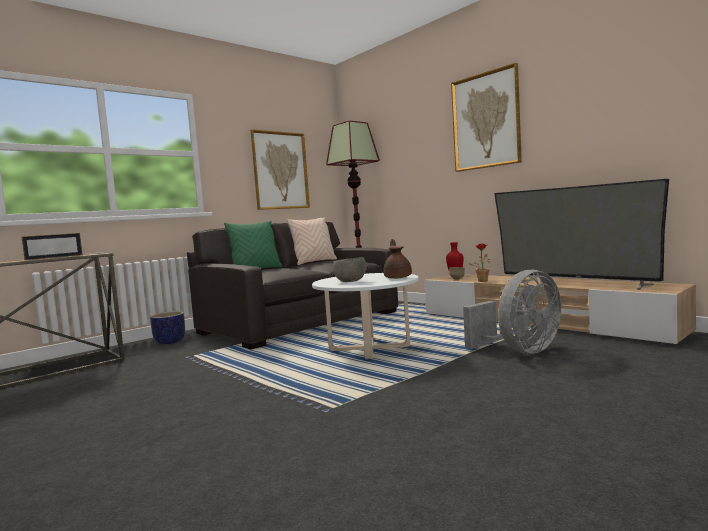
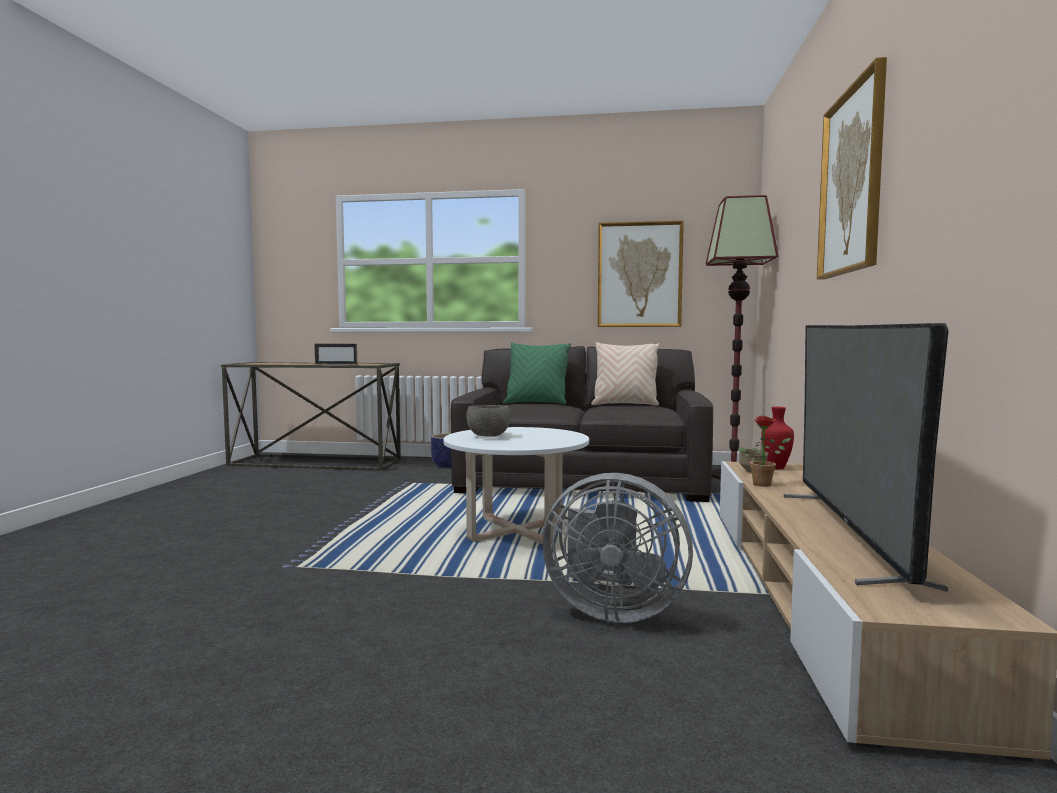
camera: 50 degrees right, 0 degrees up
brown teapot [383,239,412,279] -> none

